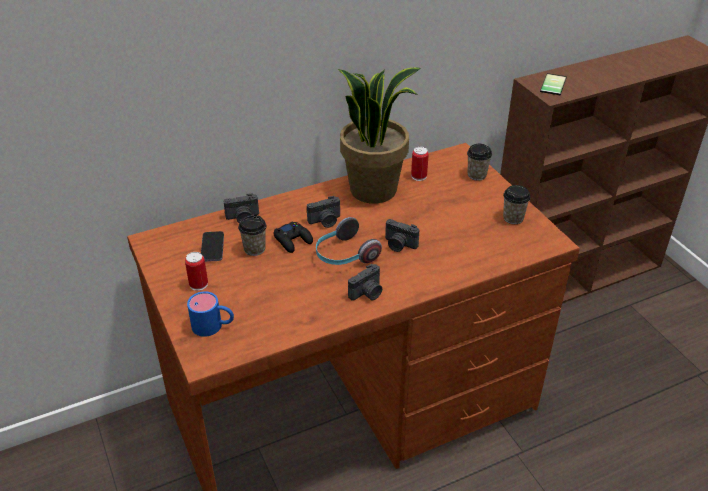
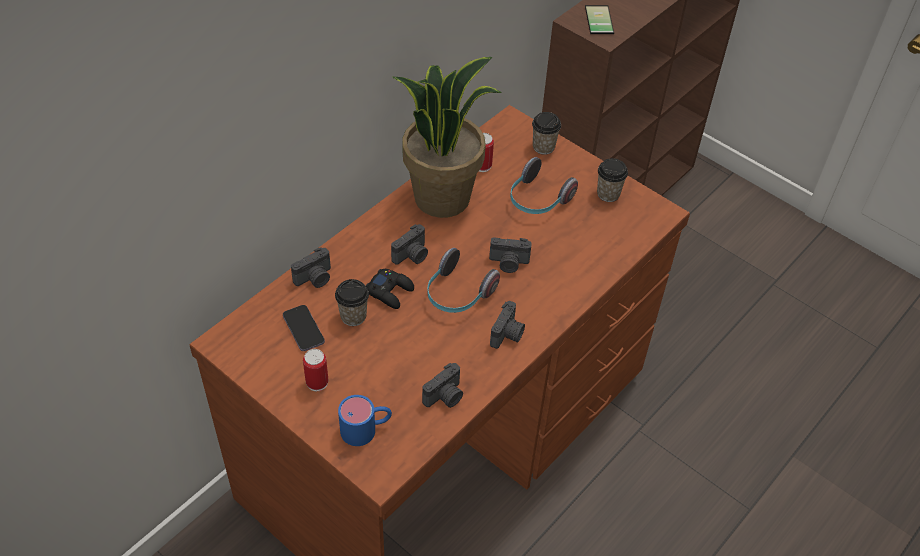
camera: 25 degrees left, 10 degrees up
none -> camera [422,363,463,408]
none -> headphones [510,157,578,214]

